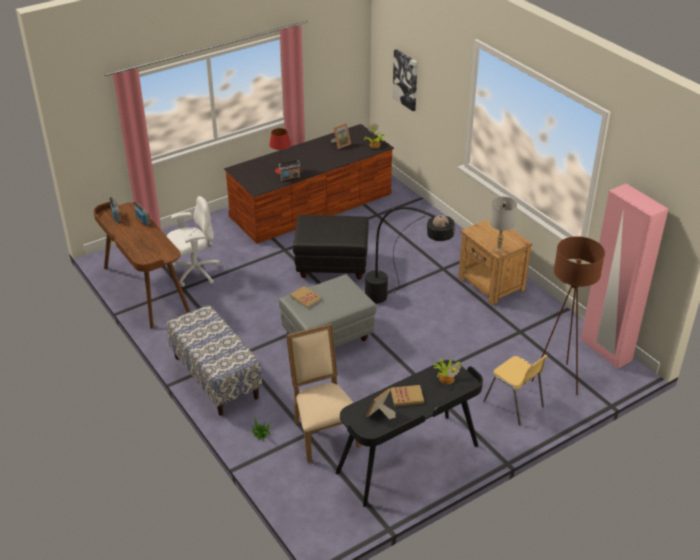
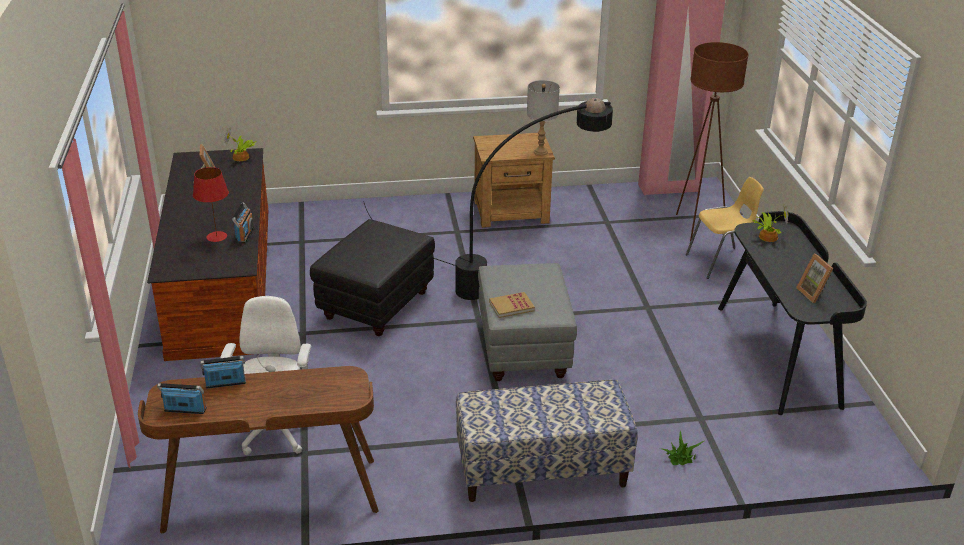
camera: 65 degrees left, 5 degrees down
beige chair [286,324,361,463] -> none
book [391,385,424,406] -> none
picture [393,49,418,111] -> none

